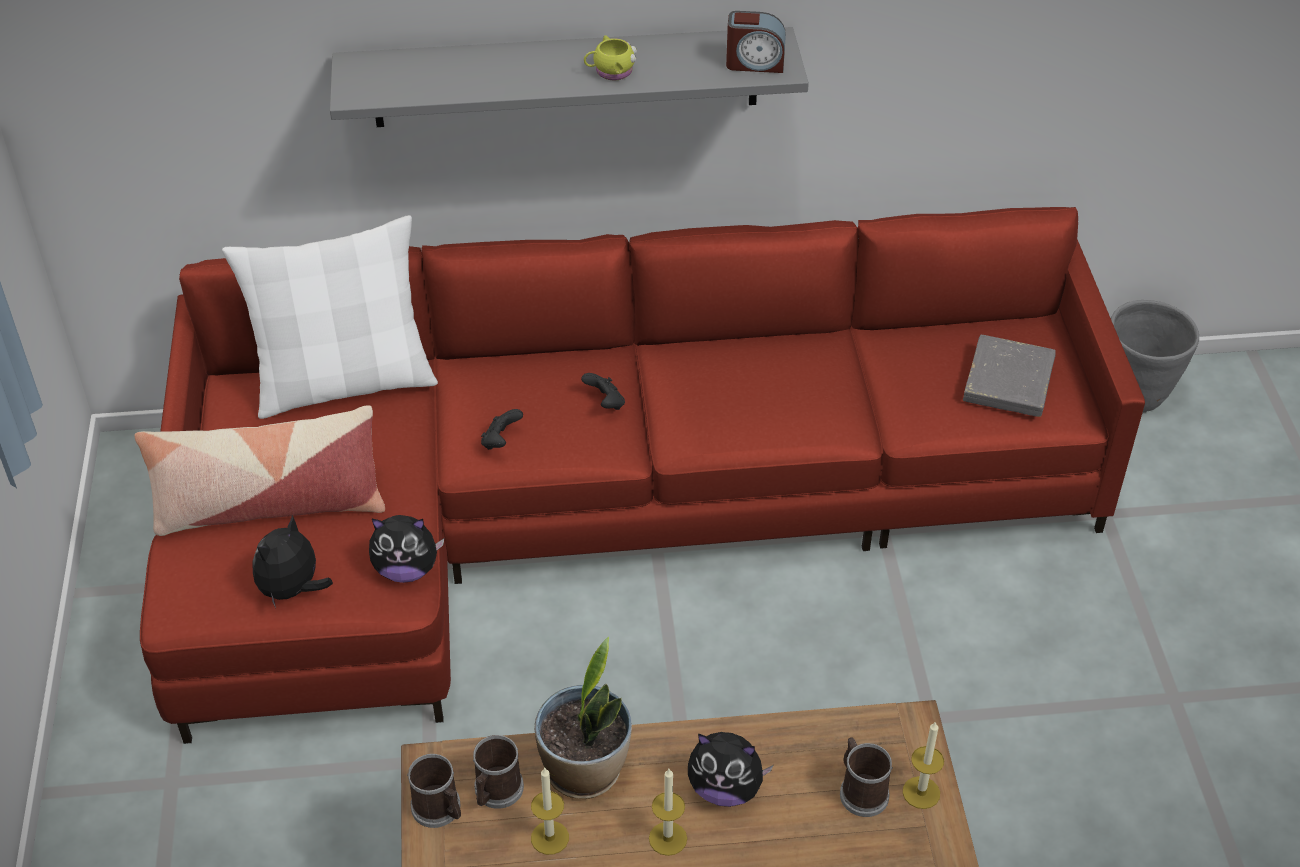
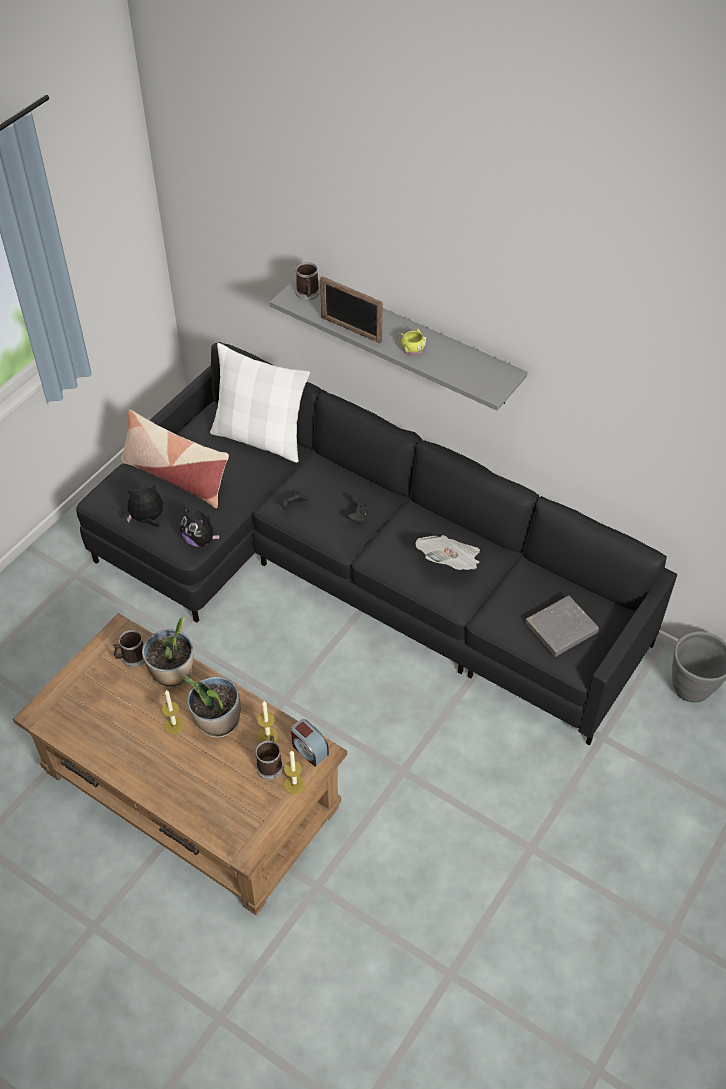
camera: 40 degrees right, 5 degrees up
red sofa [140,207,1145,744] -> black sofa [76,342,678,745]
mug [407,754,461,828] -> mug moved to [295,262,320,300]
candle [531,768,569,855] -> candle moved to [257,701,278,742]
plush toy [688,732,773,807] -> potted plant [182,675,241,738]
alarm clock [726,11,786,73] -> alarm clock moved to [291,719,329,767]
none -> picture frame [320,276,383,344]
none -> newspaper [416,535,480,570]

